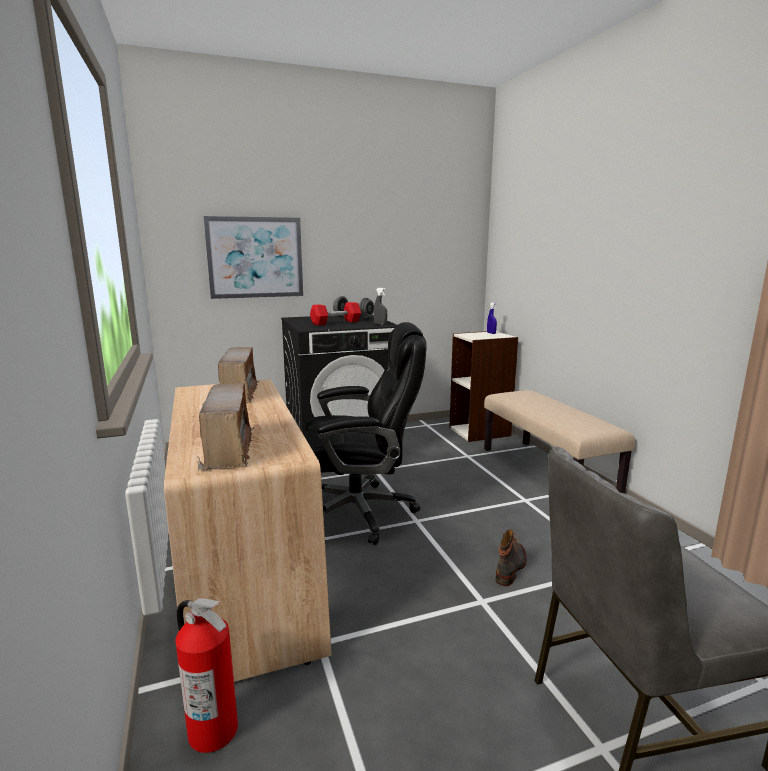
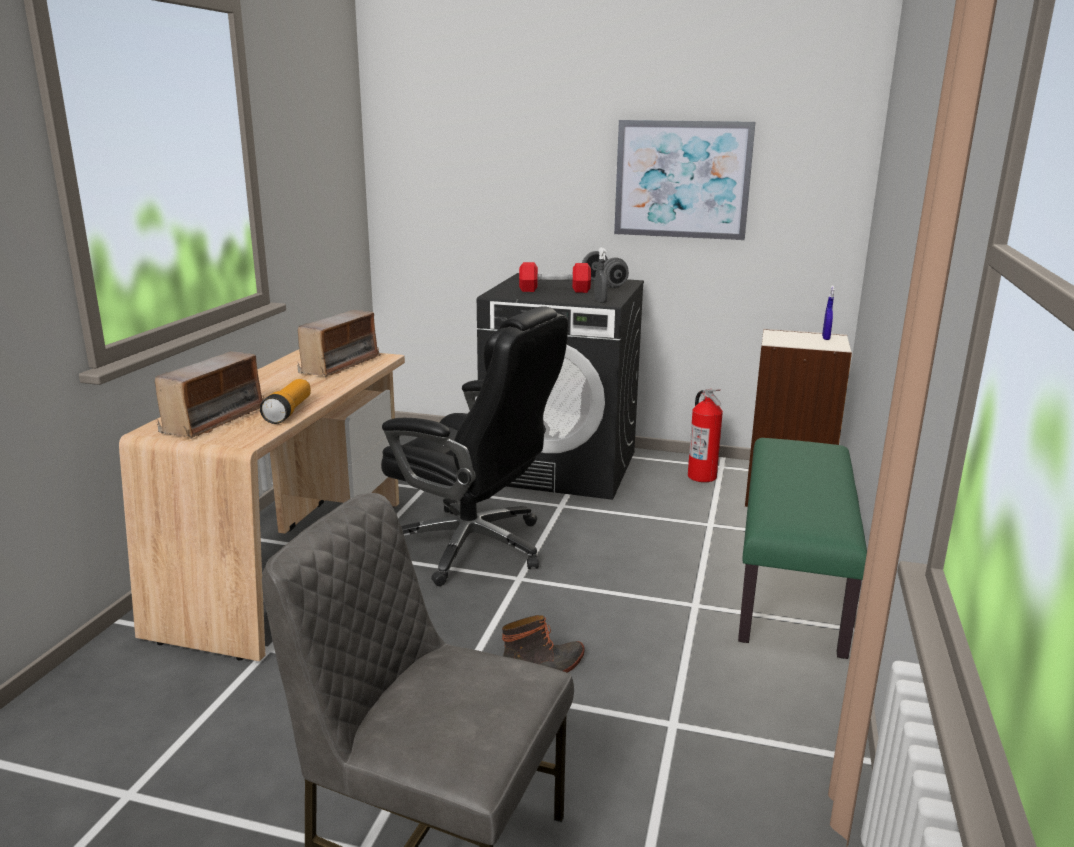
camera: 35 degrees right, 5 degrees up
fire extinguisher [175,598,238,753] -> fire extinguisher moved to [688,389,723,482]
picture [204,216,303,299] -> picture moved to [614,120,756,240]
beige bench [484,390,636,493] -> green bench [738,438,867,659]
none -> flashlight [260,379,311,424]

